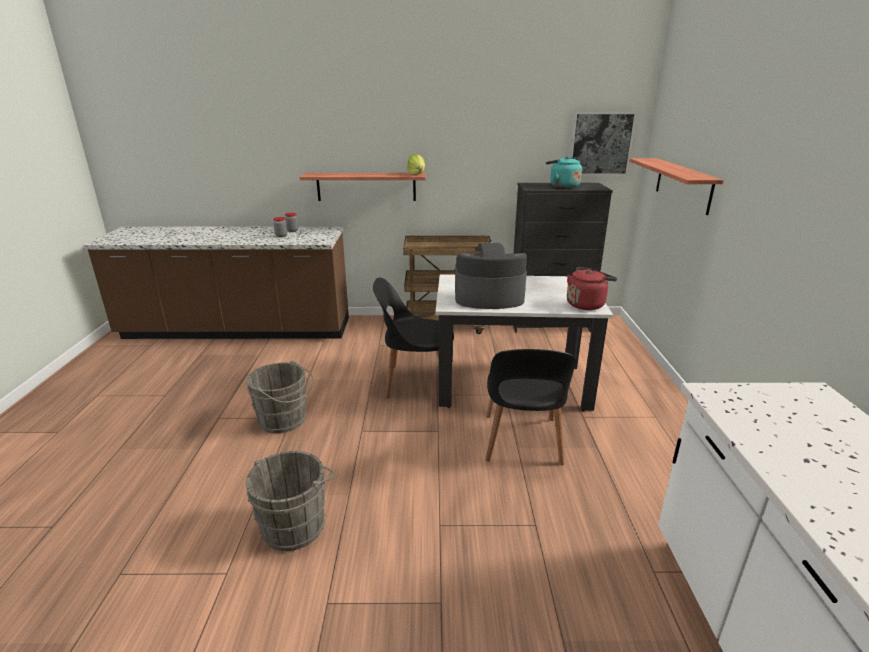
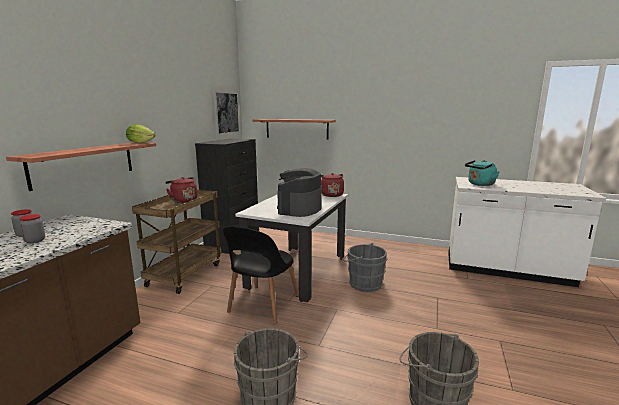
camera: 70 degrees left, 10 degrees down
black chair [486,349,576,465] -> grey bucket [343,243,387,292]
turquoise kettle [546,156,582,188] -> turquoise kettle moved to [465,160,499,186]
none -> red kettle [165,177,198,203]

